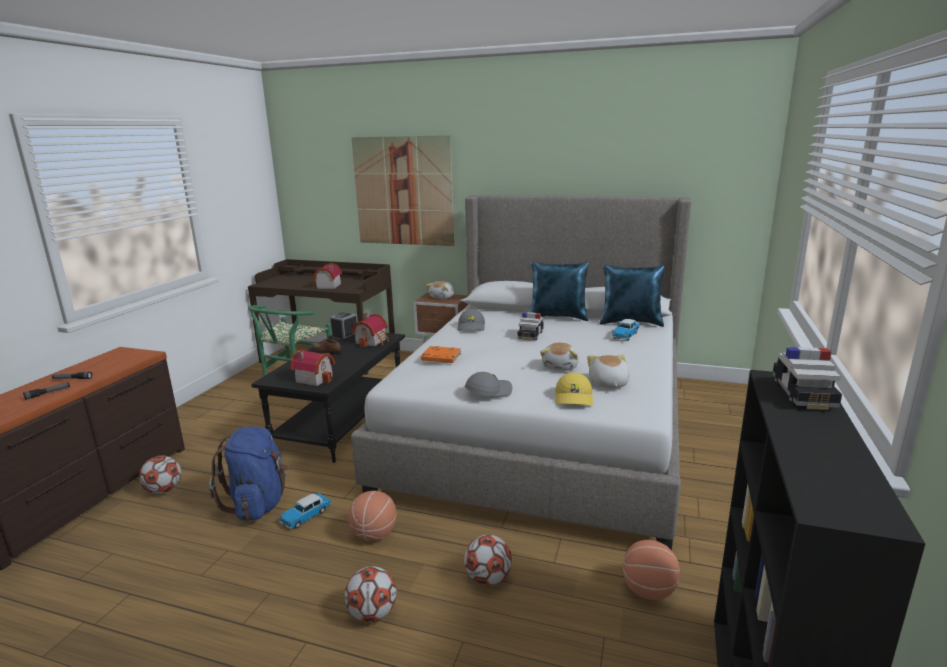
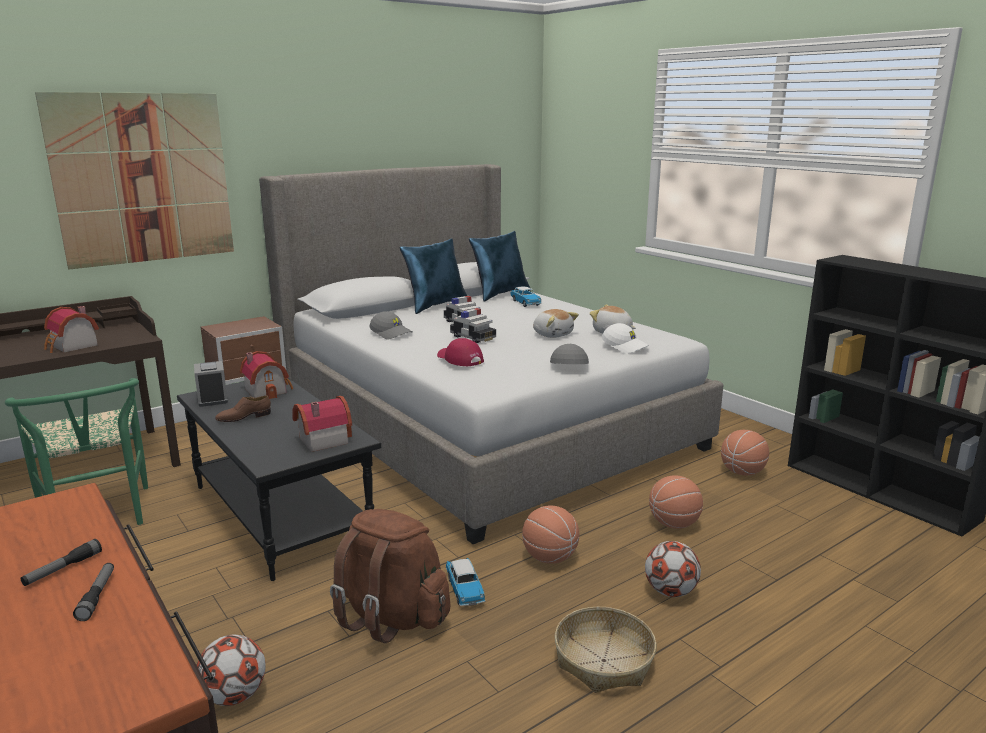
camera: 55 degrees left, 0 degrees up
blue backpack [209,426,289,521] -> brown backpack [330,509,450,643]
orange book [421,346,461,363] -> red cap [437,338,484,366]
plush toy [426,281,455,299] -> none
football [464,534,512,586] -> basketball [649,475,703,529]
yellow cap [555,372,593,406] -> white cap [602,323,649,354]
toy car [772,347,842,410] -> toy car moved to [450,308,496,343]
none -> basket [555,607,657,693]

